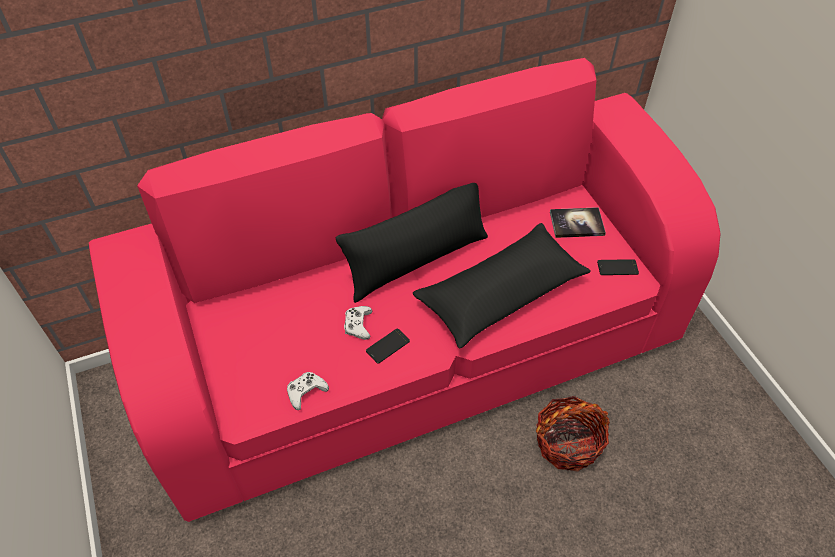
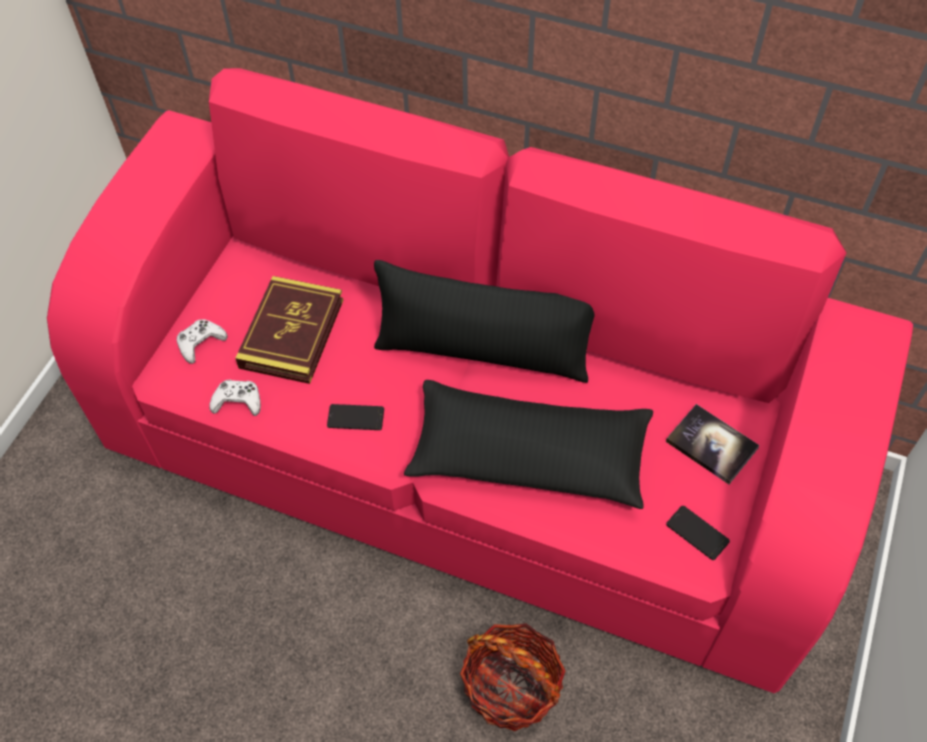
camera: 45 degrees right, 5 degrees up
white game controller [344,306,373,340] -> white game controller moved to [177,319,228,364]
none -> book [235,276,343,384]

